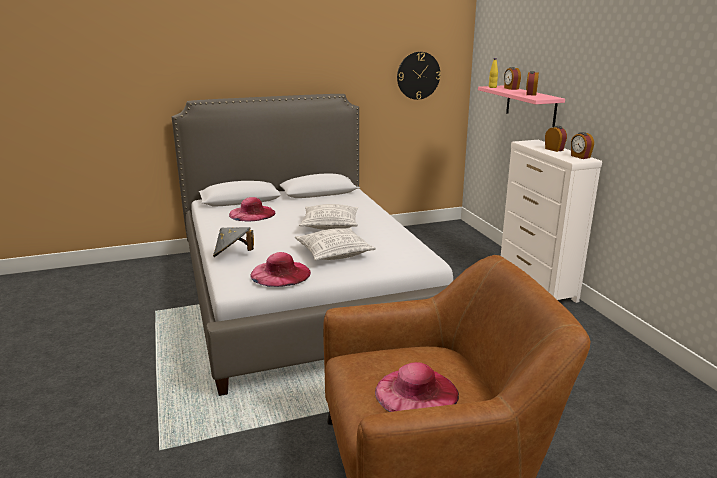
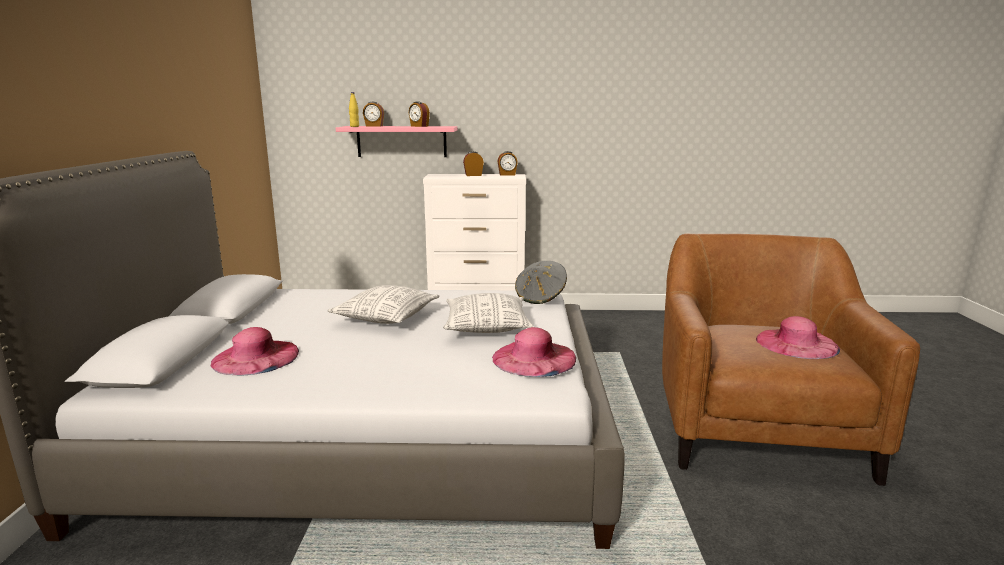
camera: 70 degrees left, 5 degrees down
grey hat [213,227,254,257] -> grey hat moved to [515,261,567,304]
wall clock [397,52,441,100] -> none

